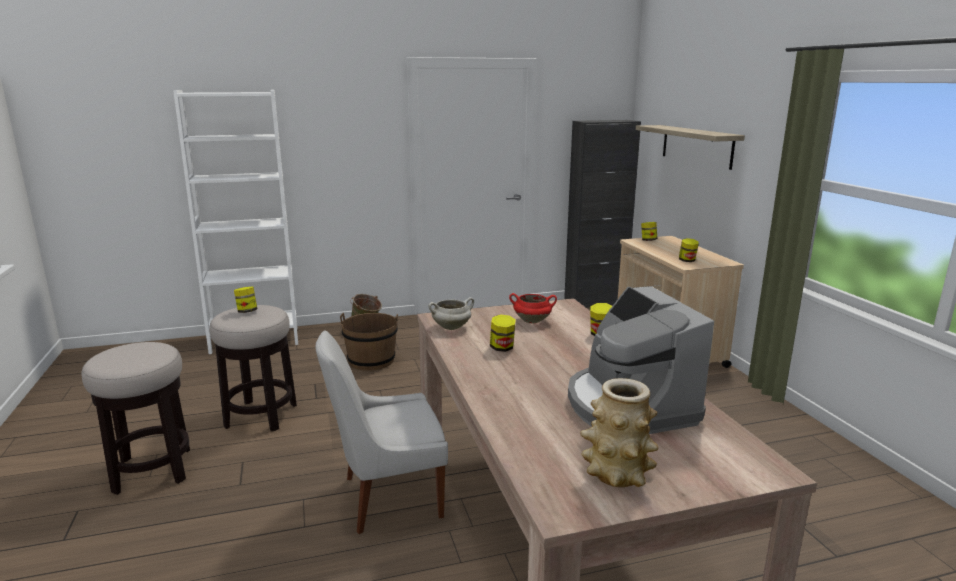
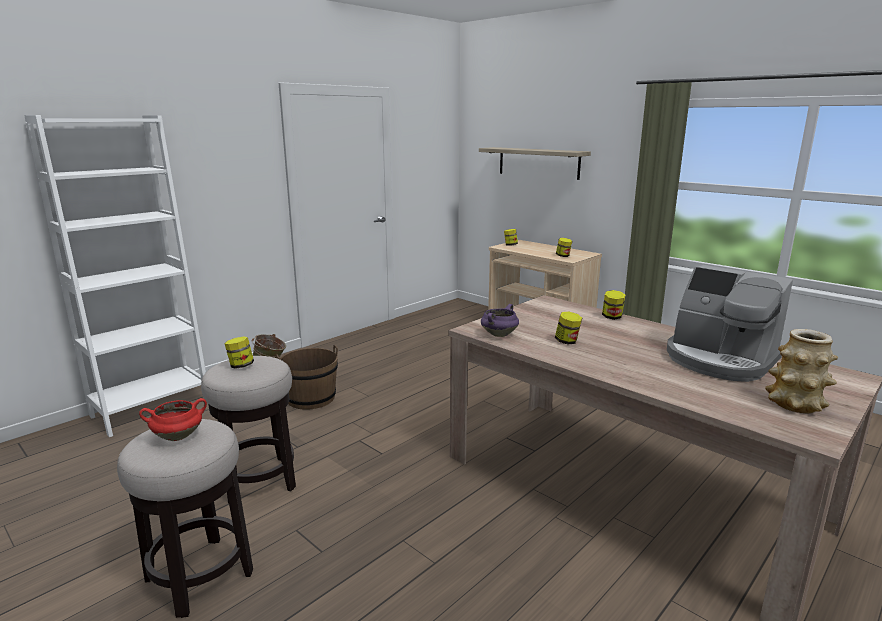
camera: 30 degrees left, 0 degrees up
white chair [315,330,448,534] -> none
white cooking pot [428,297,474,330] -> purple cooking pot [481,304,519,337]
red cooking pot [509,293,557,324] -> red cooking pot moved to [139,398,207,441]
black cabinet [564,120,641,308] -> none

